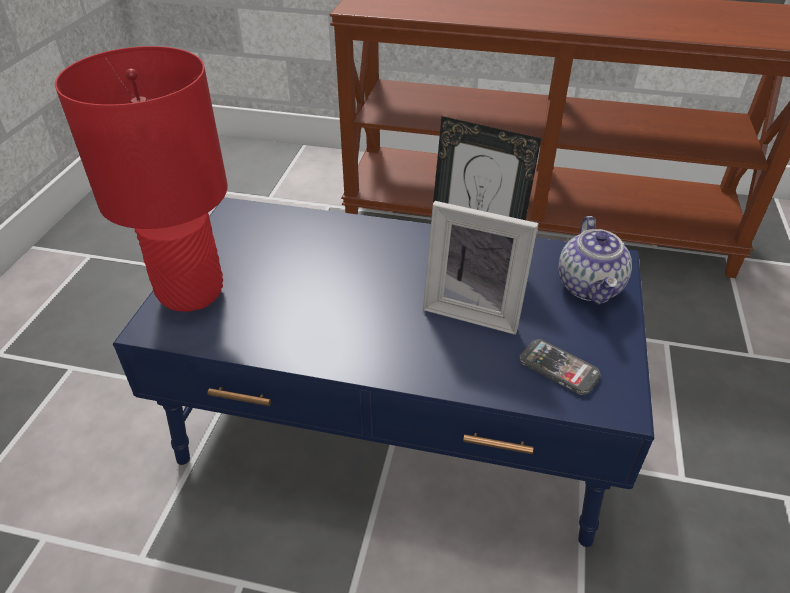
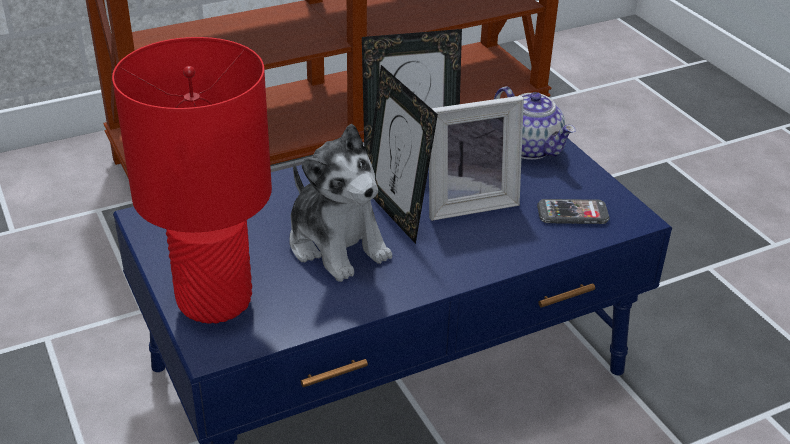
camera: 40 degrees left, 5 degrees down
none -> plush toy [289,124,392,282]
none -> picture frame [369,65,438,244]

